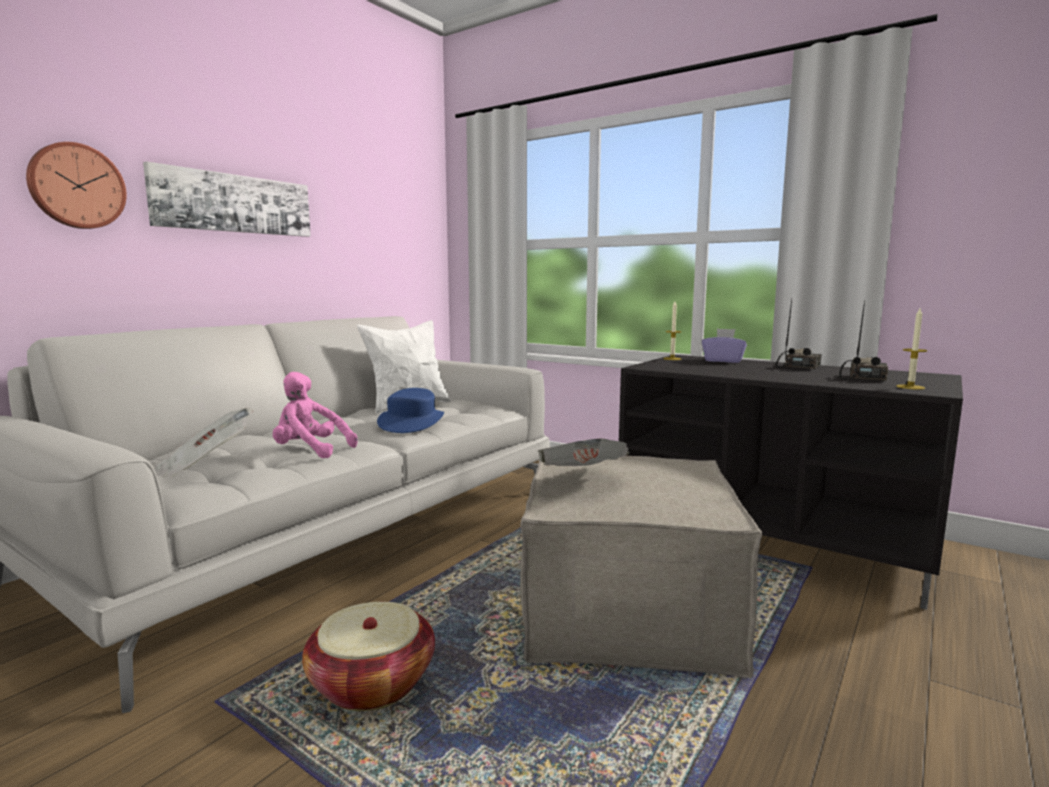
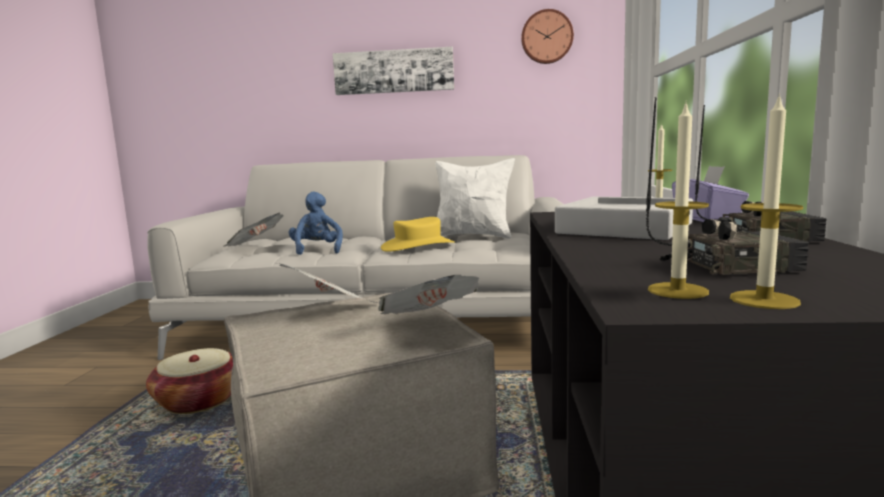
camera: 60 degrees right, 0 degrees up
wall clock [26,142,127,229] -> wall clock moved to [521,9,574,64]
pink plush toy [273,372,357,458] -> blue plush toy [289,191,343,255]
blue hat [377,388,444,433] -> yellow hat [381,217,455,252]
none -> newspaper [378,275,479,314]
none -> grey tray [555,197,693,240]
none -> candle [730,93,803,309]

